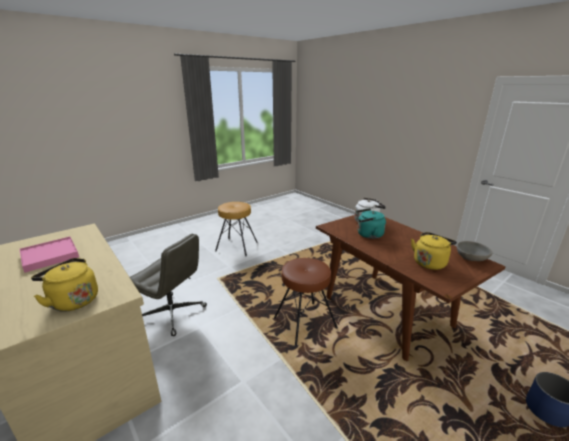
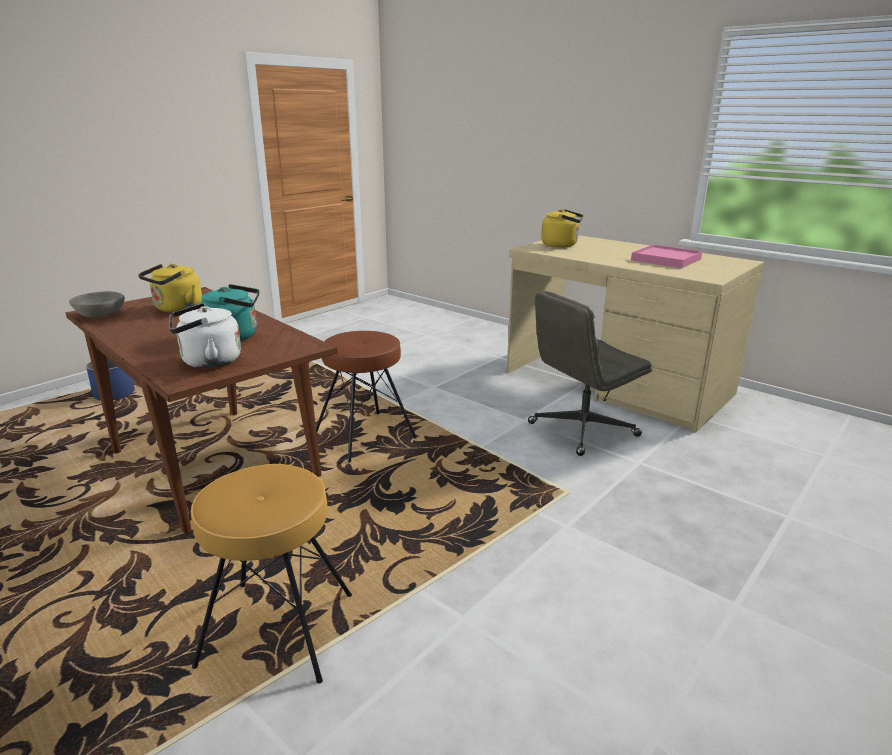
camera: 170 degrees right, 0 degrees up
grey office chair [130,234,207,336] -> grey office chair turned 45 degrees counterclockwise [528,291,652,456]
brown stool [215,202,258,256] -> brown stool moved to [191,464,352,684]

